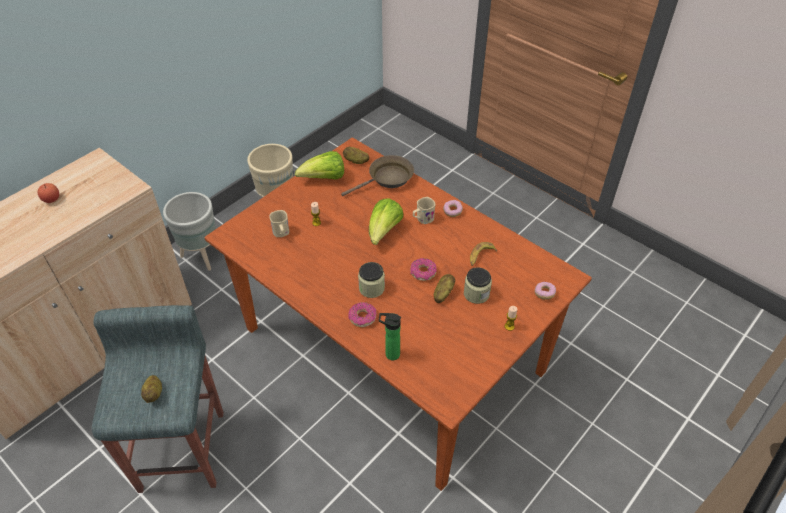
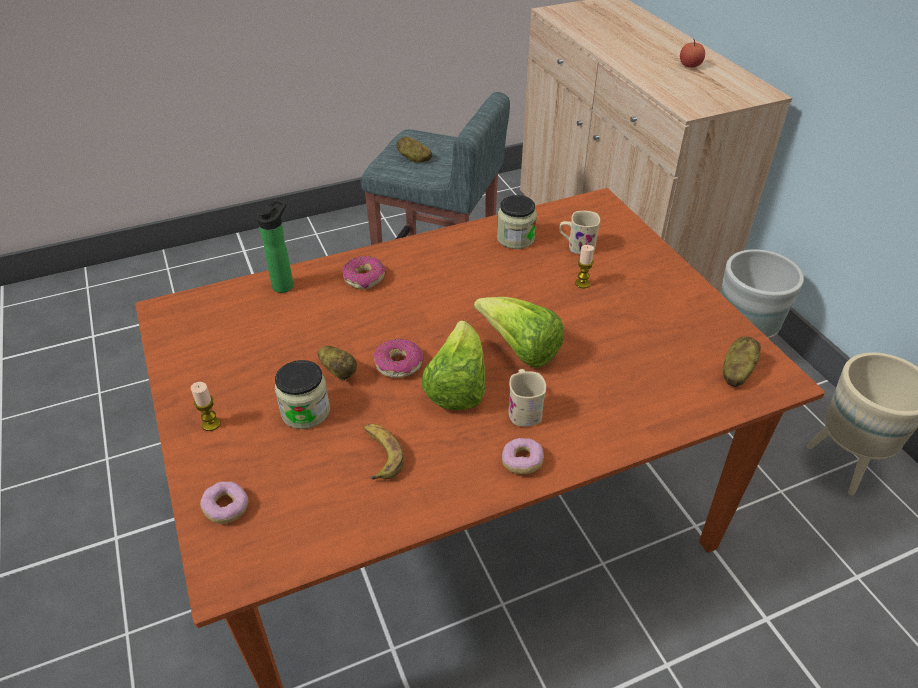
camera: 115 degrees right, 5 degrees down
lettuce [295,151,344,180] -> lettuce moved to [422,320,485,410]
brown frying pan [341,155,414,196] -> none
jar [358,262,385,298] -> jar moved to [497,195,537,249]

